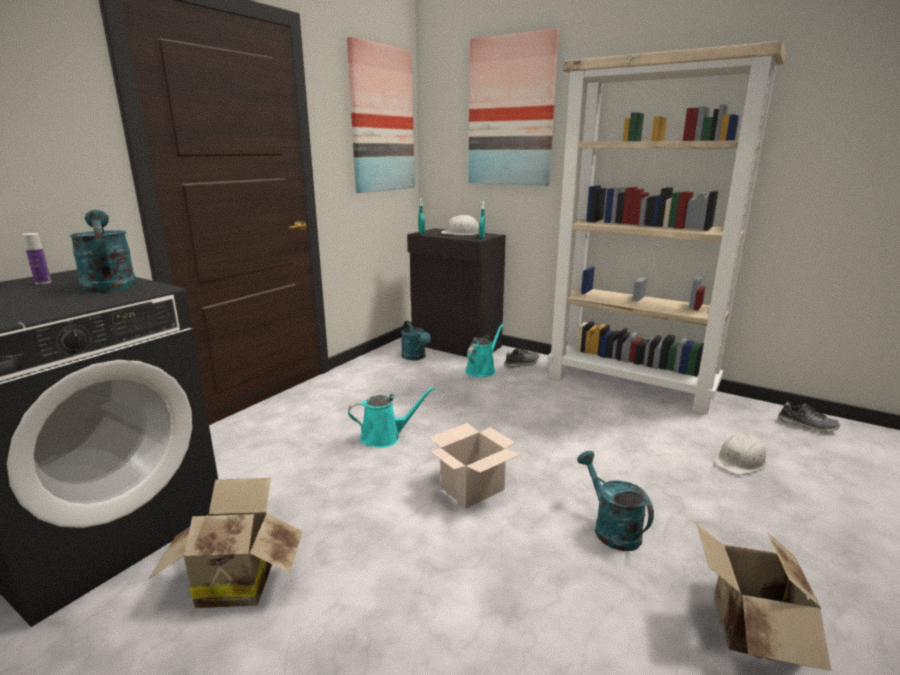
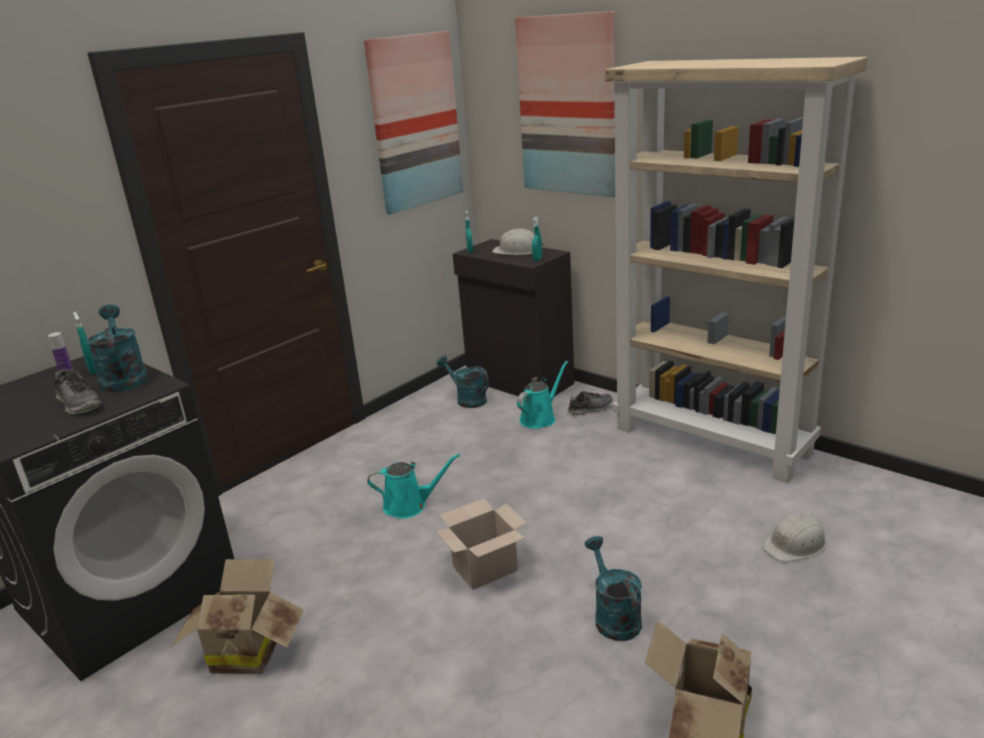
camera: 10 degrees right, 5 degrees up
turquoise watering can [401,320,431,360] -> turquoise watering can turned 150 degrees clockwise [437,355,489,408]
shoe [777,402,840,433] -> shoe moved to [54,369,101,414]
none -> turquoise spray bottle [73,312,96,374]

